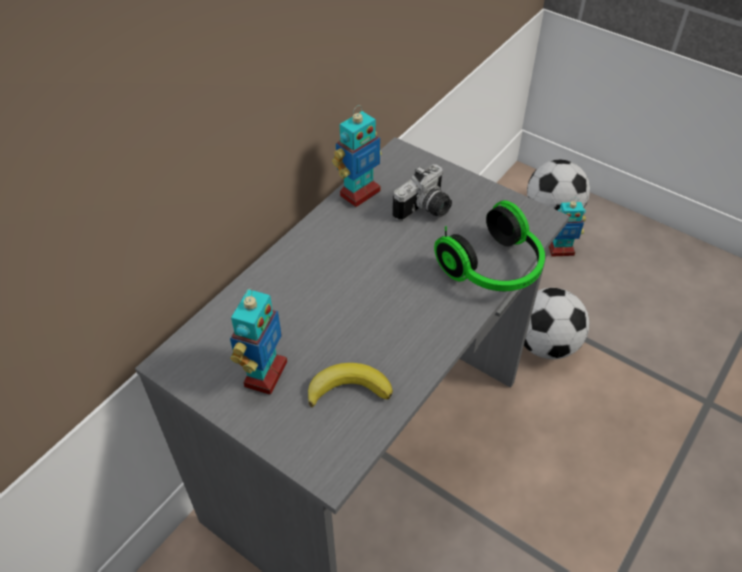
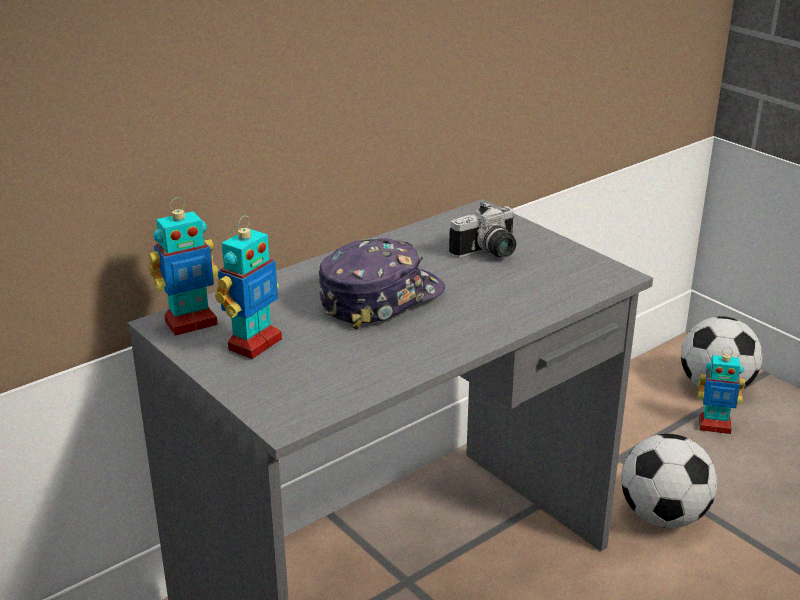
camera: 15 degrees right, 20 degrees down
banana [308,363,393,408] -> none
toy robot [332,105,382,207] -> toy robot moved to [149,198,218,336]
headphones [434,200,545,291] -> none
none -> cap [319,238,445,329]

